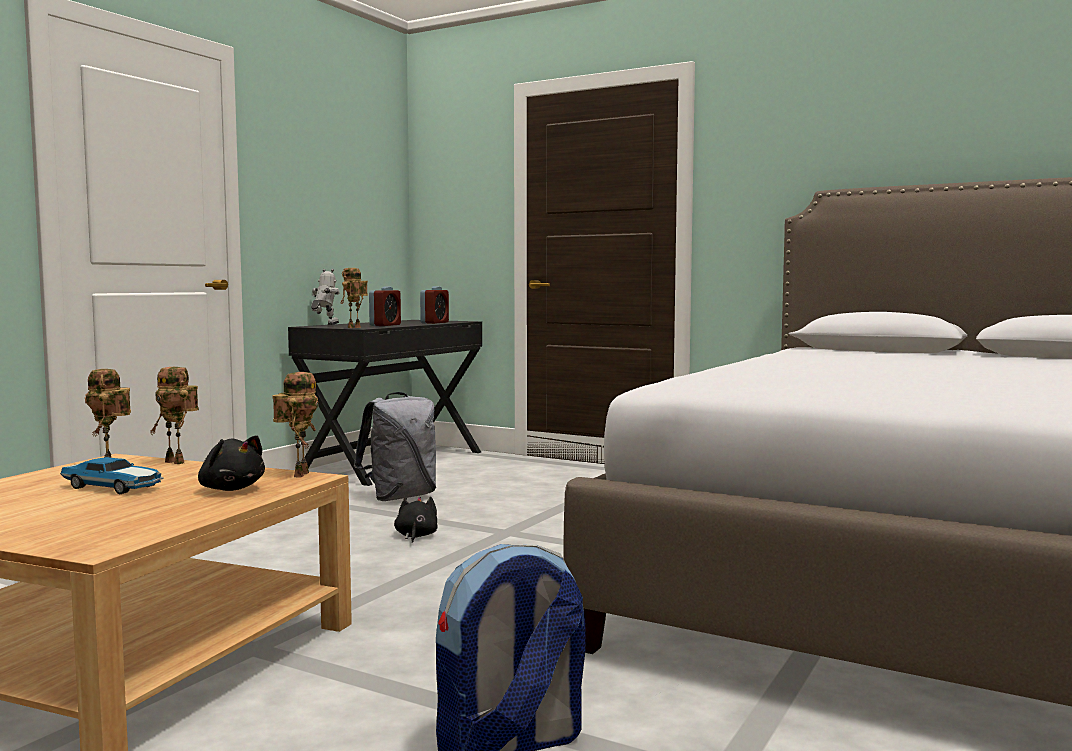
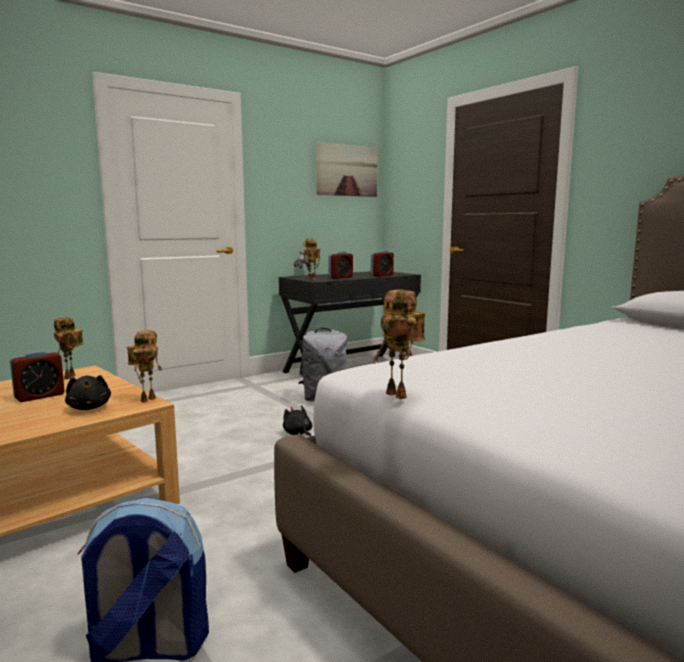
camera: 25 degrees right, 5 degrees up
toy car [60,457,163,494] -> alarm clock [10,351,65,402]
toy robot [150,367,199,464] -> toy robot moved to [373,289,426,399]
black plush toy [394,497,438,543] -> black plush toy turned 60 degrees counterclockwise [283,405,312,436]
none -> picture [316,142,378,197]

